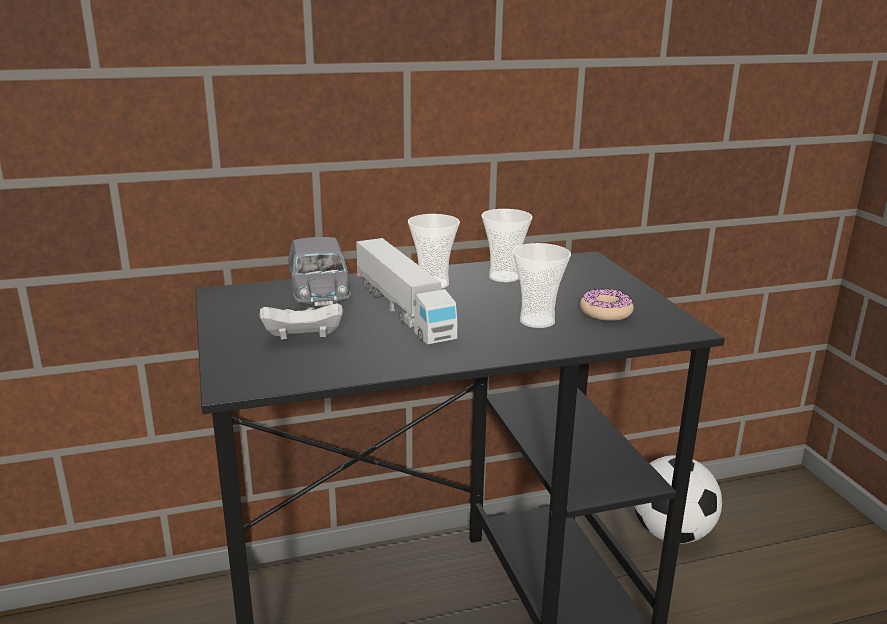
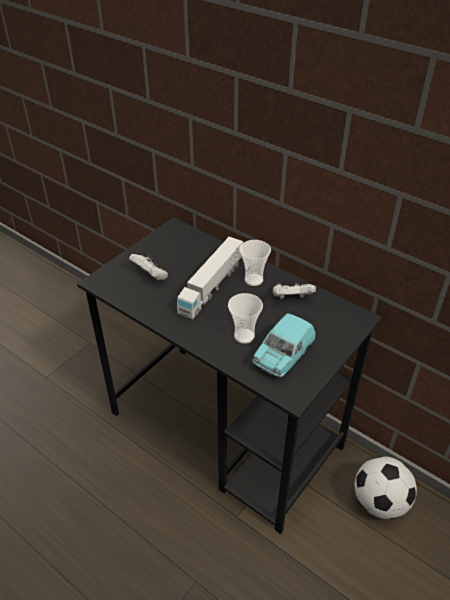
camera: 55 degrees right, 20 degrees up
grey toy car [289,237,351,308] -> none
cup [481,209,533,282] -> white game controller [273,283,316,299]
donut [580,289,634,321] -> turquoise toy car [252,313,316,377]

